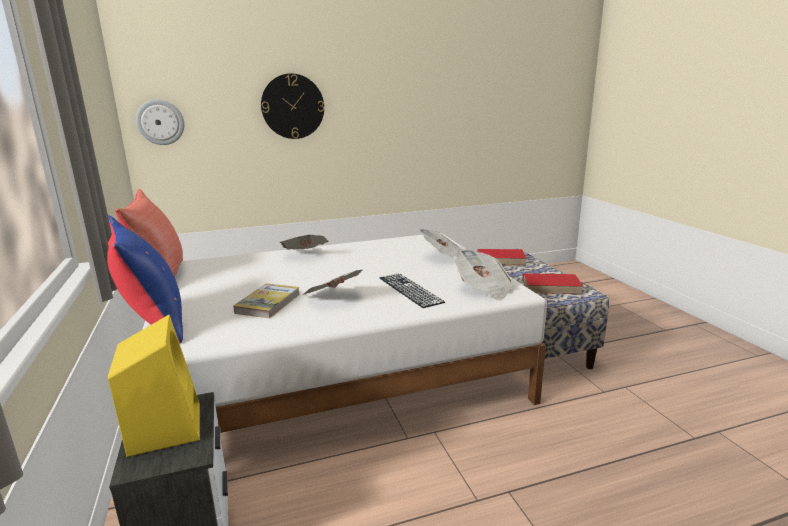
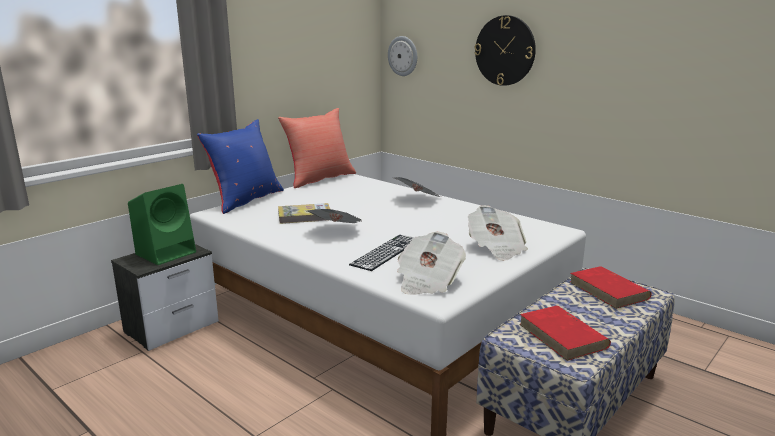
camera: 60 degrees right, 0 degrees up
yellow speaker [108,314,200,457] -> green speaker [128,184,196,265]

